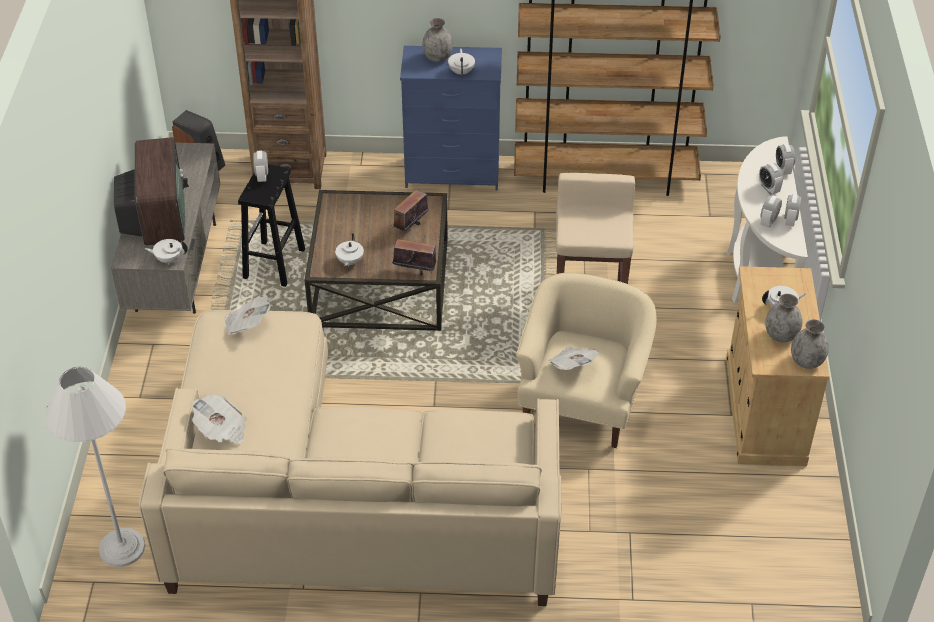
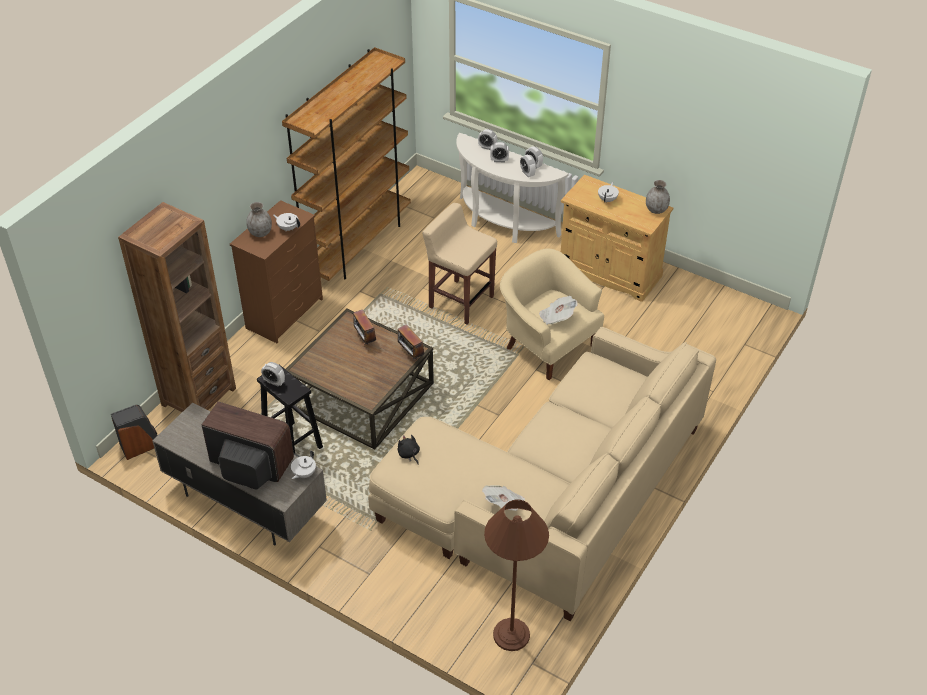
camera: 60 degrees left, 0 degrees up
white floor lamp [45,367,145,567] -> brown floor lamp [484,500,549,651]
newspaper [225,297,271,334] -> black plush toy [397,435,420,465]
white teapot [335,233,364,267] -> none
radio [392,237,436,276] -> radio turned 75 degrees counterclockwise [398,325,425,360]
blue dresser [400,46,502,190] -> brown dresser [230,200,323,343]
grey vase [765,294,802,343] -> none

